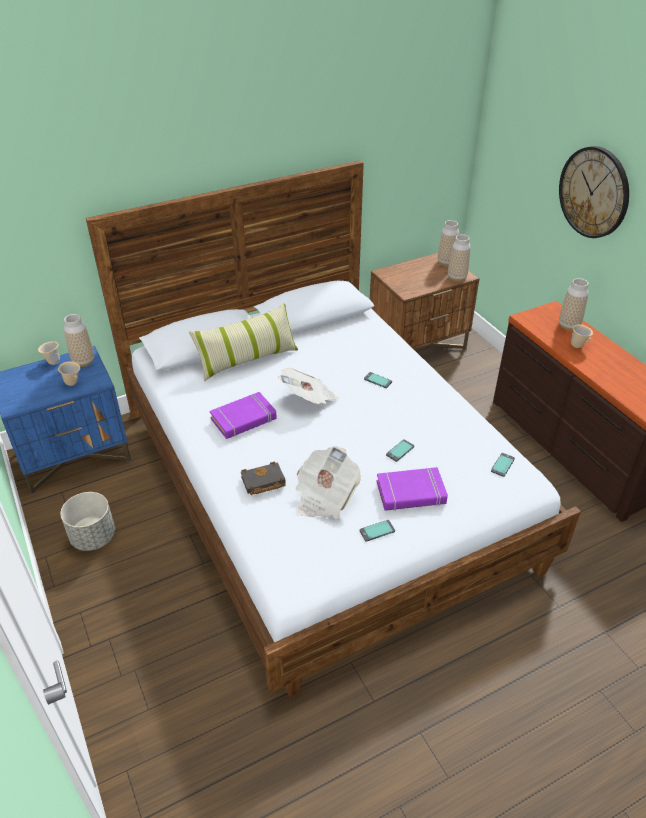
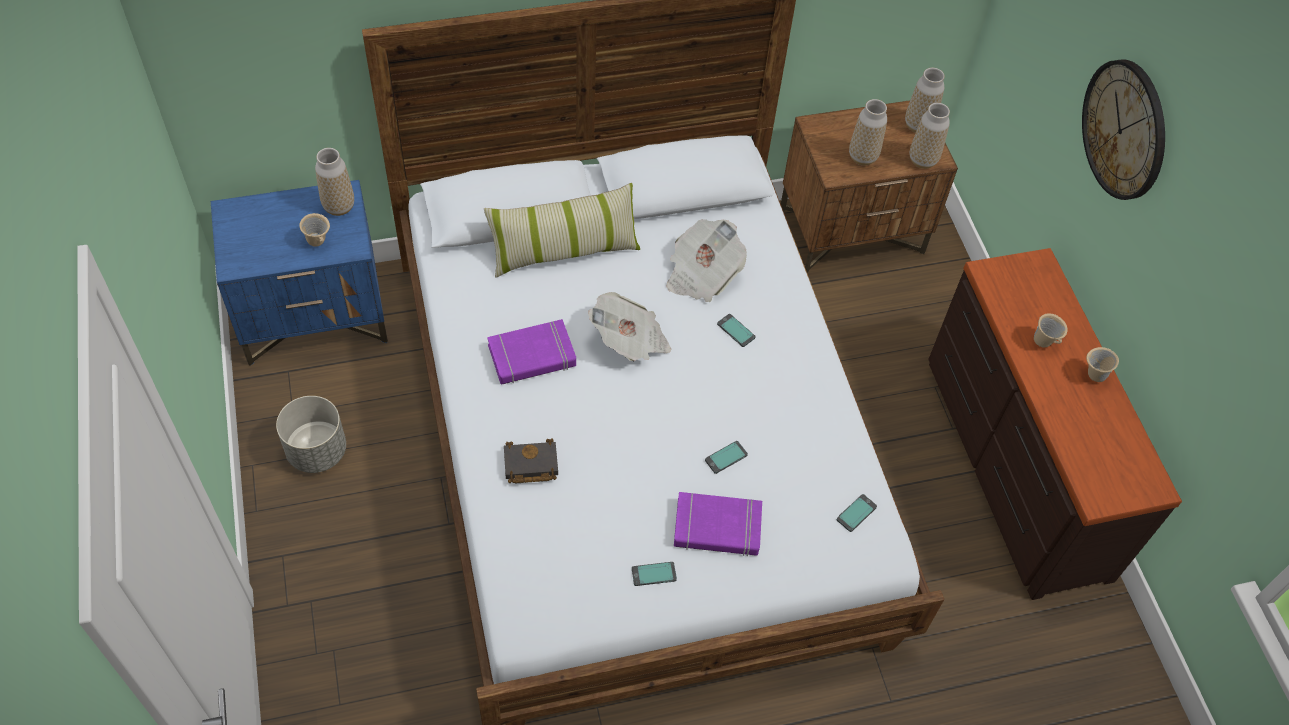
camera: 10 degrees right, 15 degrees up
beige mug [38,341,60,365] -> beige mug moved to [1086,347,1119,382]
newspaper [296,446,361,518] -> newspaper moved to [666,219,747,302]
vase [559,278,589,331] -> vase moved to [849,99,887,165]

